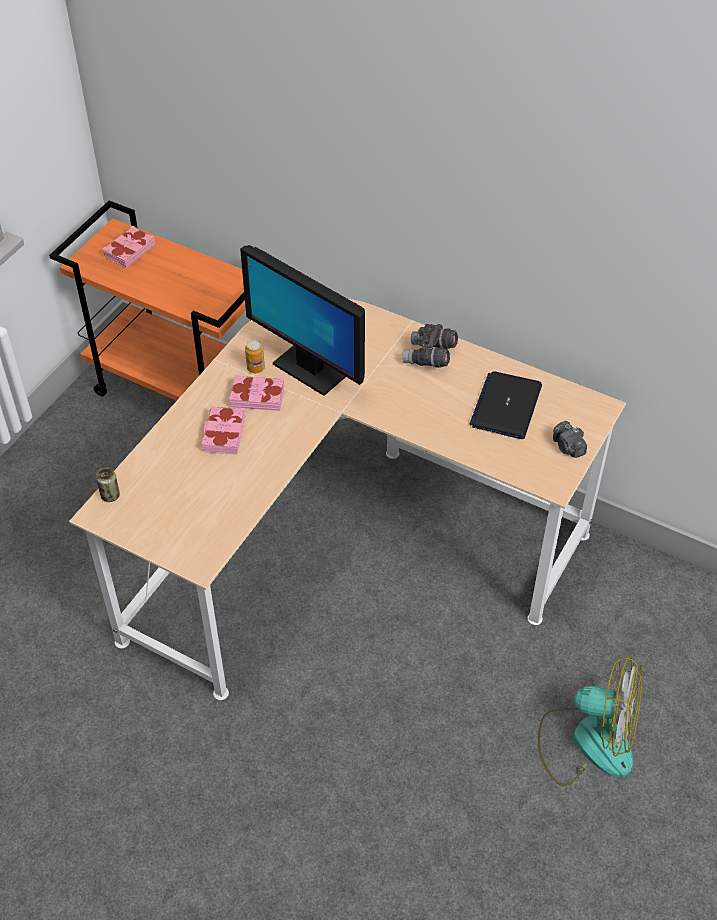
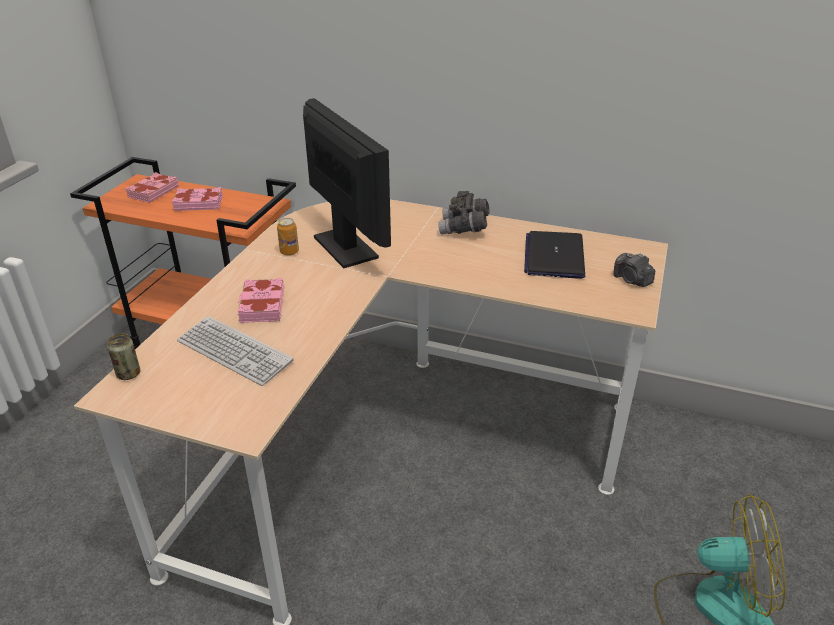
camera: 10 degrees left, 15 degrees down
pink book [229,375,284,411] -> pink book moved to [172,187,223,211]
monitor [240,245,365,396] -> monitor turned 150 degrees counterclockwise [303,98,391,268]
none -> keyboard [177,316,294,386]

